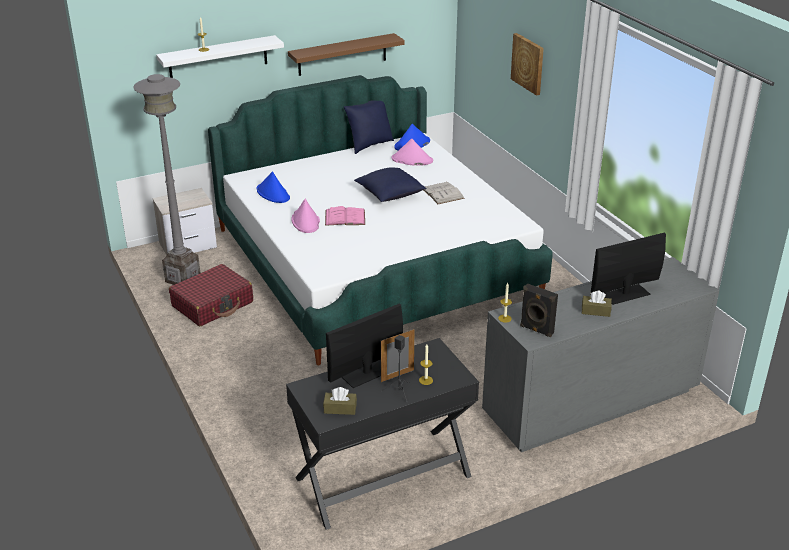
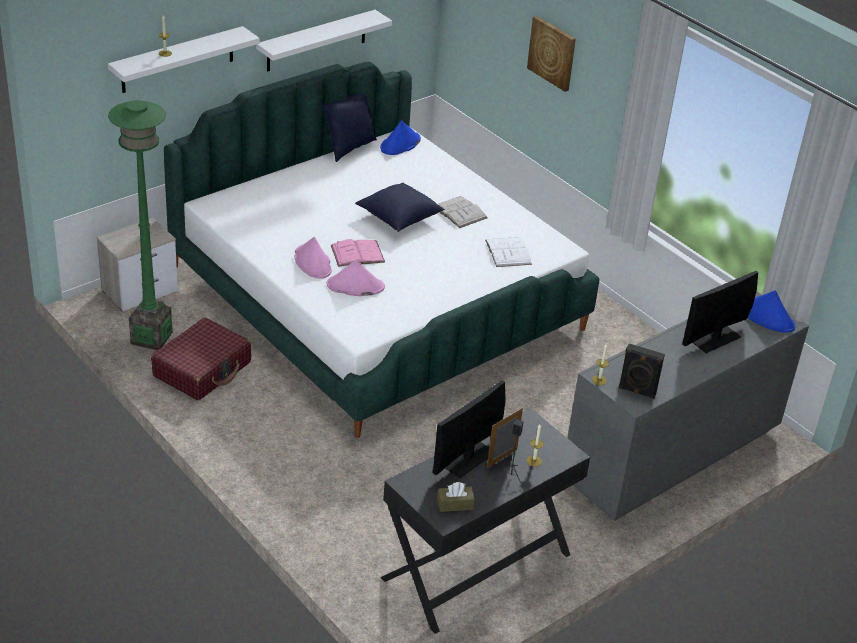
camera: 15 degrees left, 5 degrees up
grey floor lamp [133,74,200,285] -> green floor lamp [108,100,172,350]
blue hat [256,171,290,203] -> blue hat moved to [748,291,796,333]
brown shelf [288,33,405,76] -> white shelf [256,10,392,71]
pink hat [392,138,433,166] -> pink hat moved to [327,260,385,296]
brown tissue box [582,291,612,317] -> none
none -> white book [485,237,532,267]

